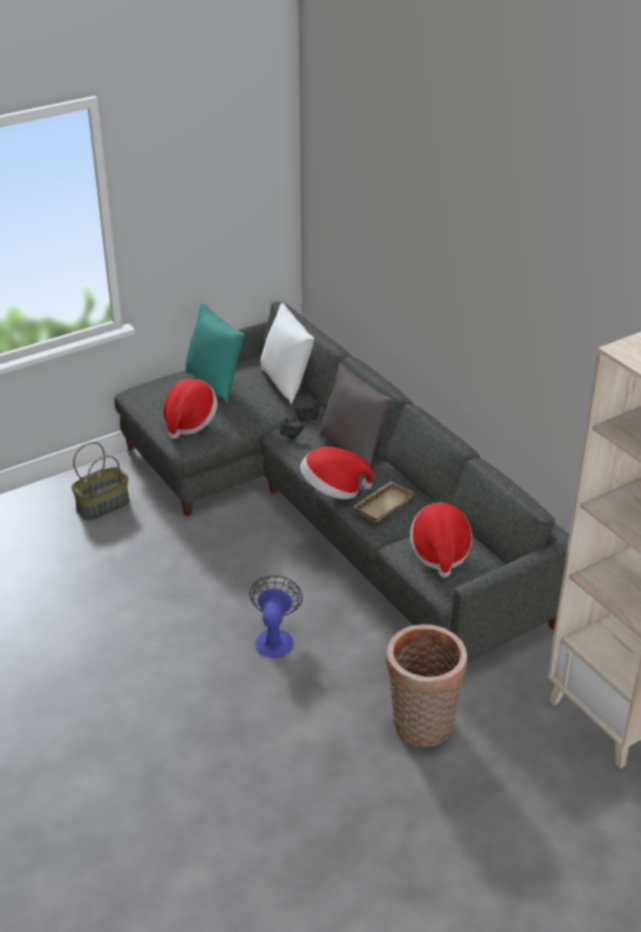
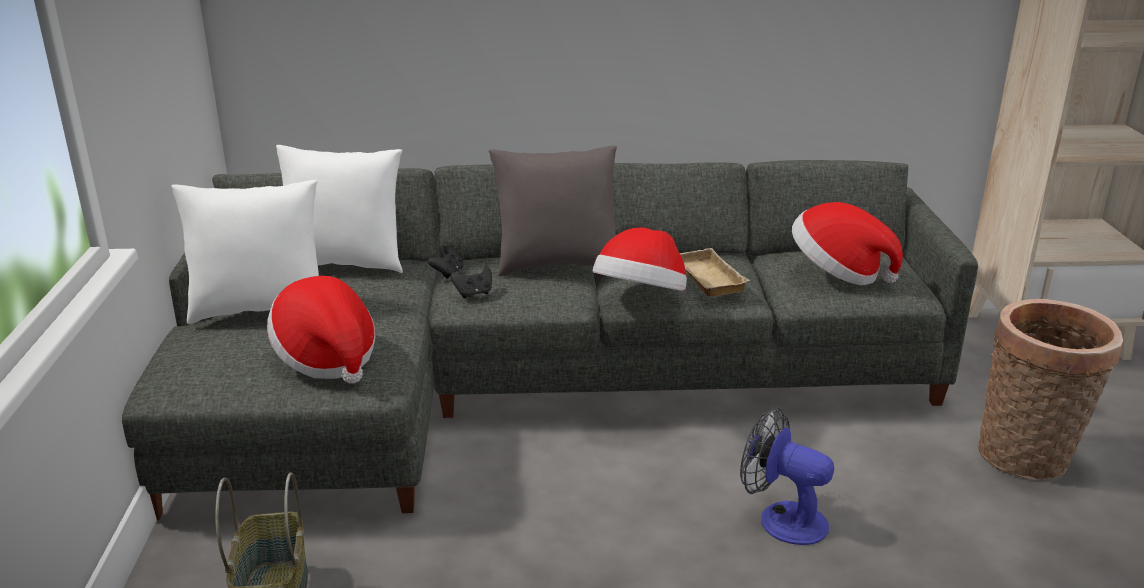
camera: 60 degrees left, 10 degrees down
turquoise pillow [186,303,245,403] -> white pillow [171,180,319,324]

